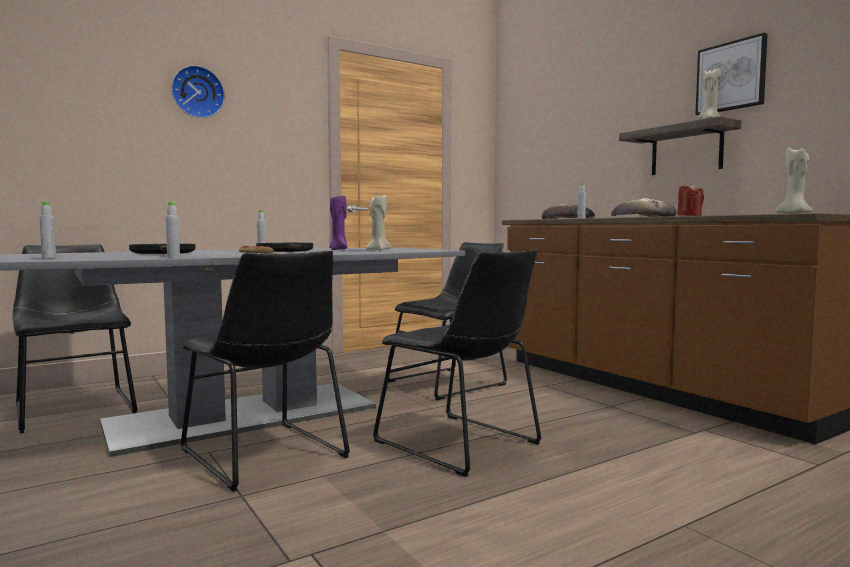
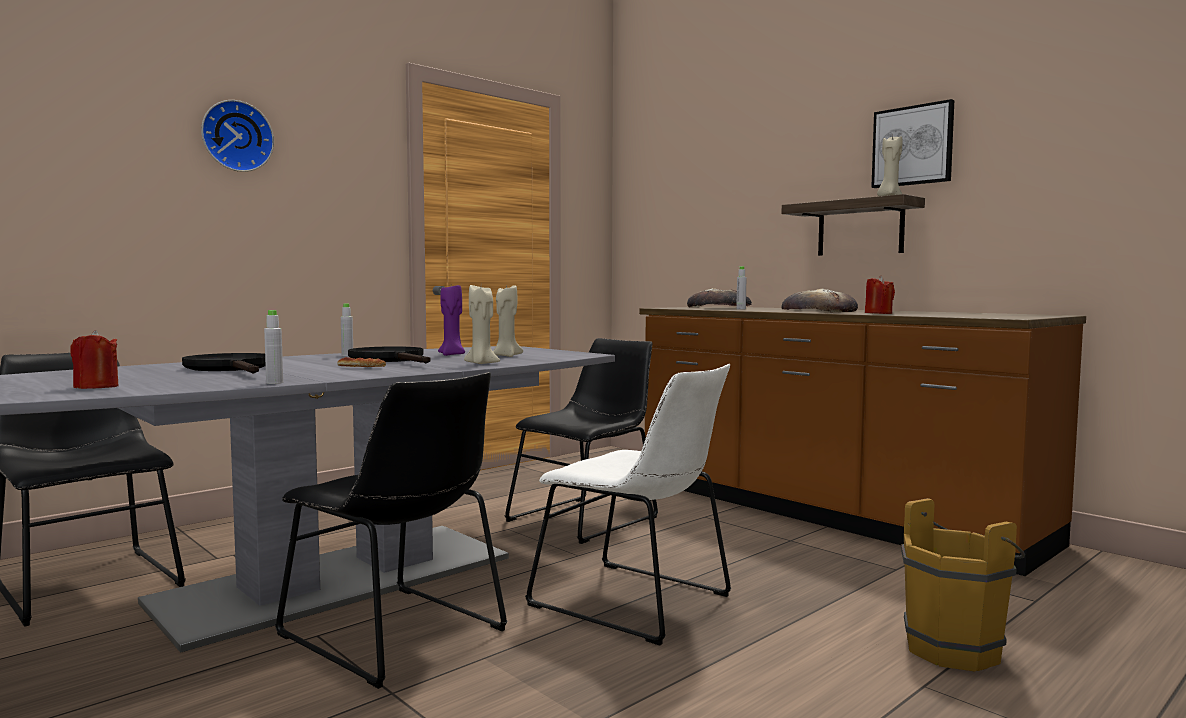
camera: 10 degrees left, 0 degrees up
grey bottle [39,202,56,258] -> red candle [70,330,119,389]
black chair [373,249,542,477] -> white chair [525,364,731,645]
beige candle [775,147,813,214] -> beige candle moved to [464,285,500,364]
none -> brown bucket [901,498,1025,671]

